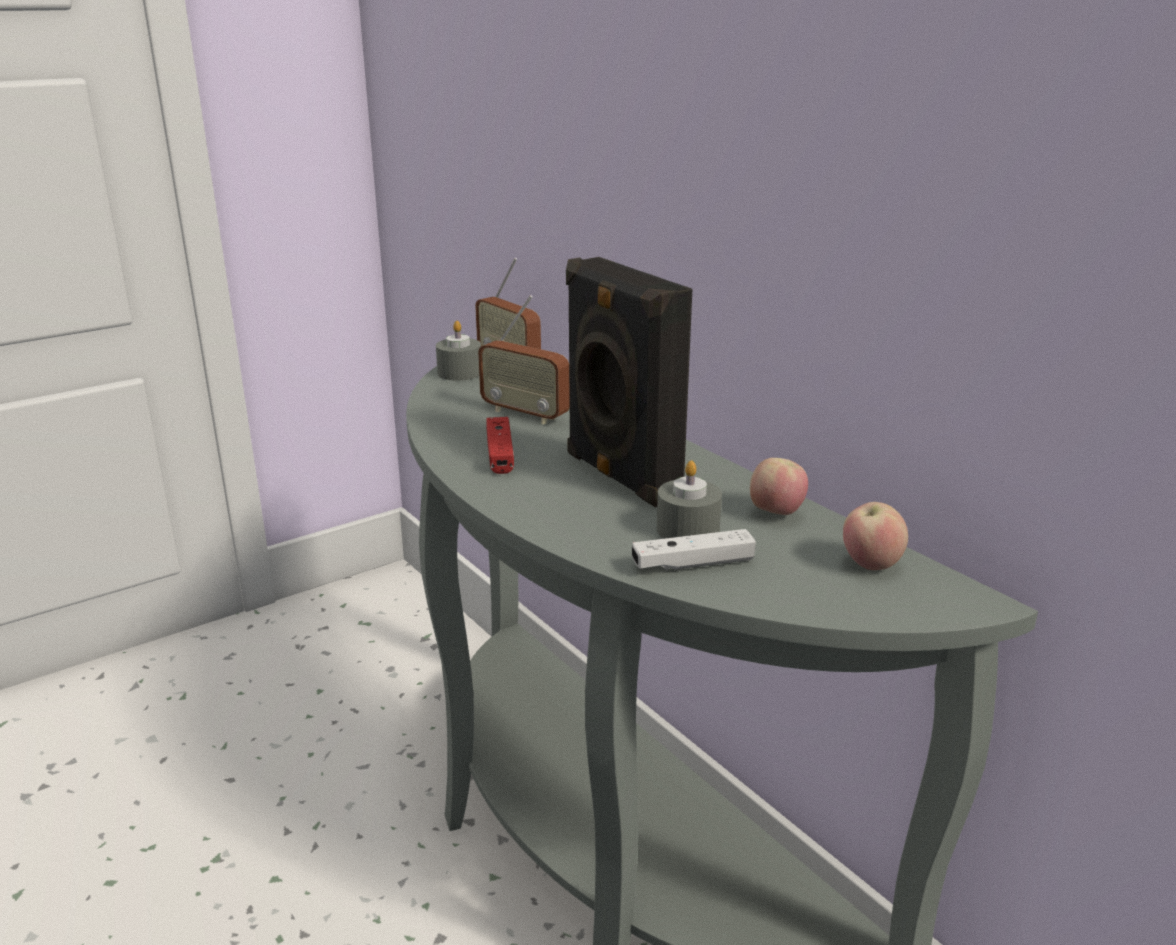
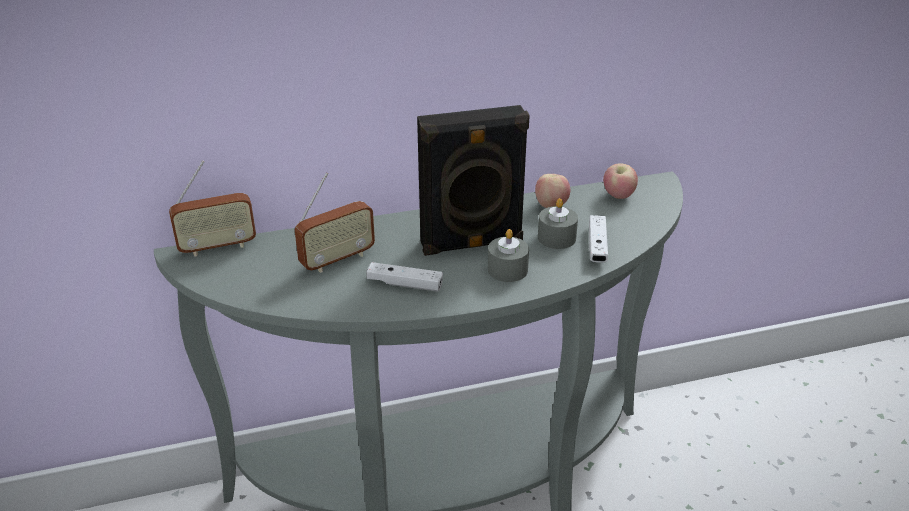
camera: 70 degrees left, 10 degrees up
grey candle [436,321,481,381] -> grey candle moved to [488,229,529,282]
red game controller [486,417,514,474] -> white game controller [366,262,443,292]

